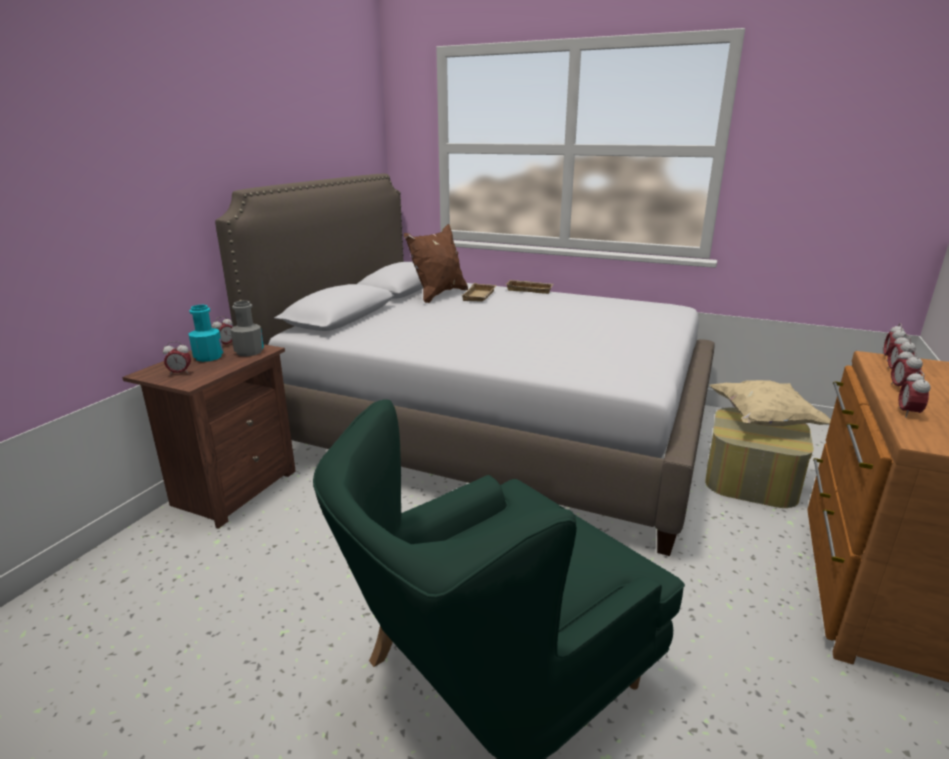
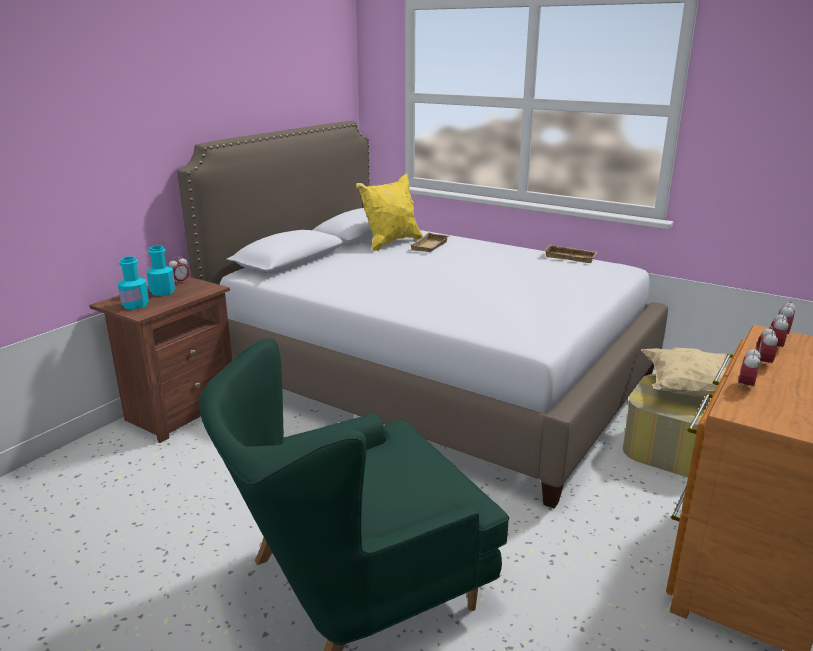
camera: 10 degrees right, 0 degrees up
alarm clock [163,341,191,376] -> turquoise bottle [118,256,149,309]
grey bottle [230,301,264,356] -> none
brown pillow [404,224,468,303] -> yellow pillow [356,174,423,251]
beige tray [507,280,553,294] -> beige tray moved to [545,245,597,263]

